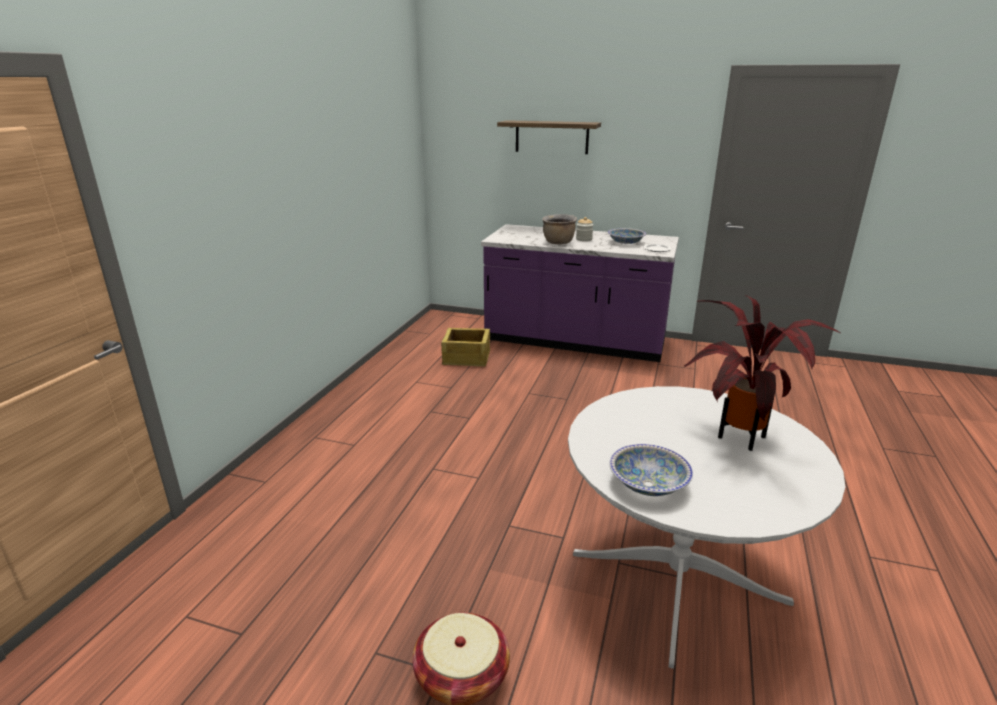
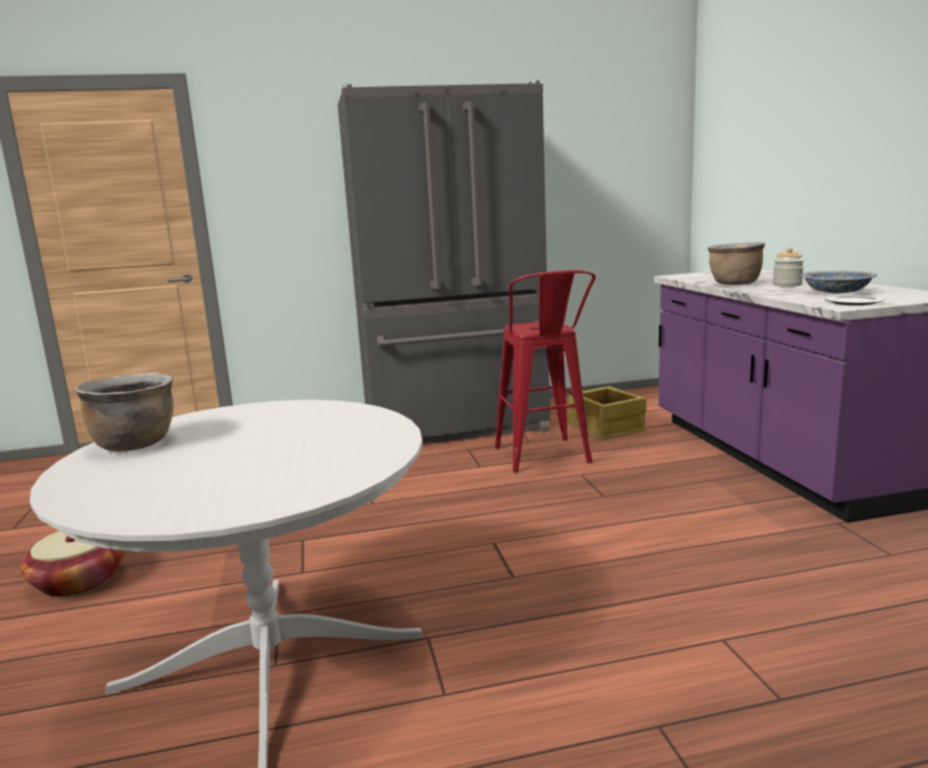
camera: 60 degrees right, 10 degrees down
shelf [497,120,601,154] -> none
bowl [609,444,693,496] -> brown cooking pot [75,373,174,451]
potted plant [684,295,842,451] -> none
none -> grey fridge [338,81,550,444]
none -> red stool [495,270,596,472]

